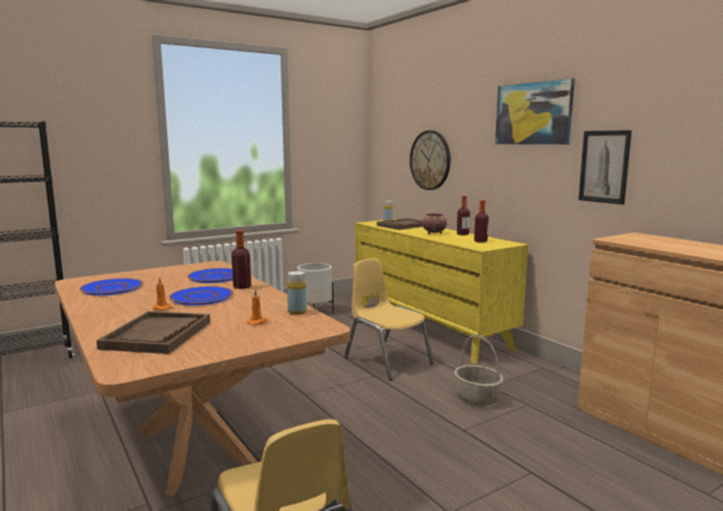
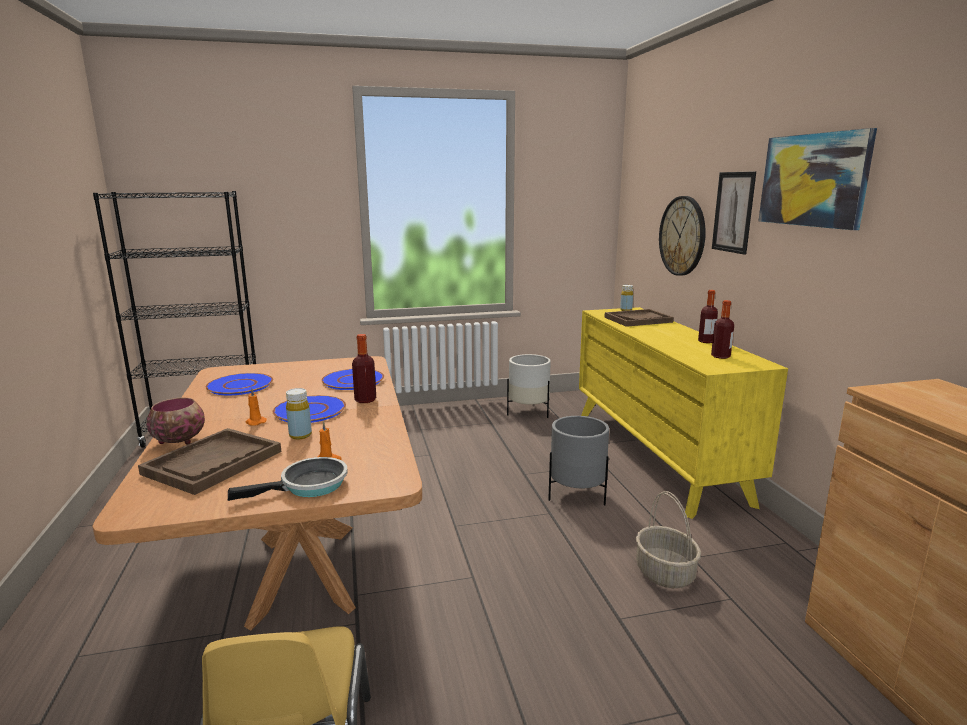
camera: 20 degrees right, 5 degrees up
yellow bottle [287,271,307,315] -> yellow bottle moved to [286,388,312,440]
yellow chair [344,258,434,380] -> grey planter [548,416,609,505]
bowl [422,213,447,234] -> bowl moved to [146,398,205,445]
picture [578,130,632,205] -> picture moved to [712,171,756,255]
none -> frying pan [228,457,348,501]

